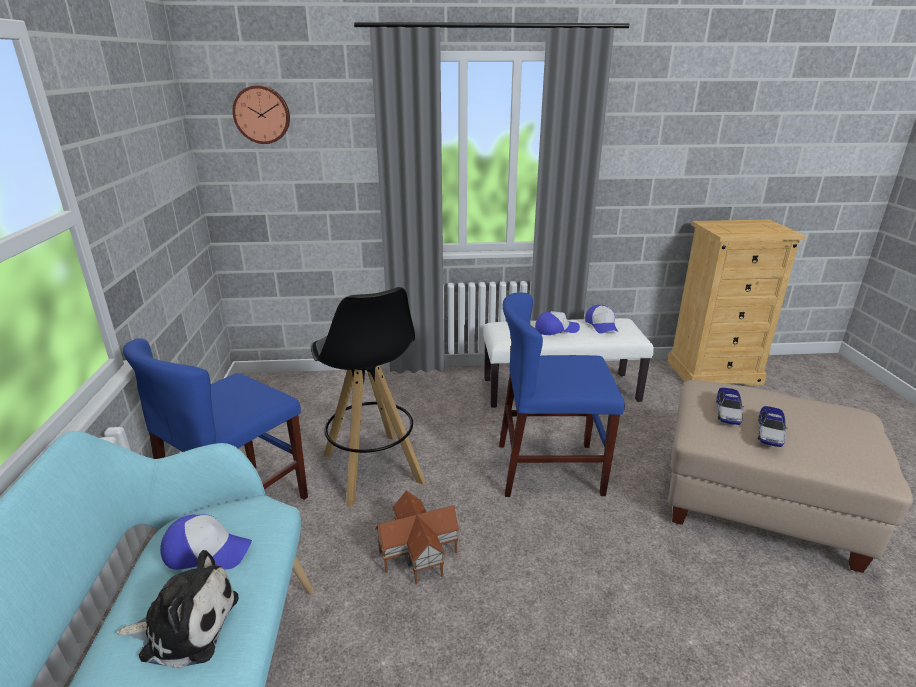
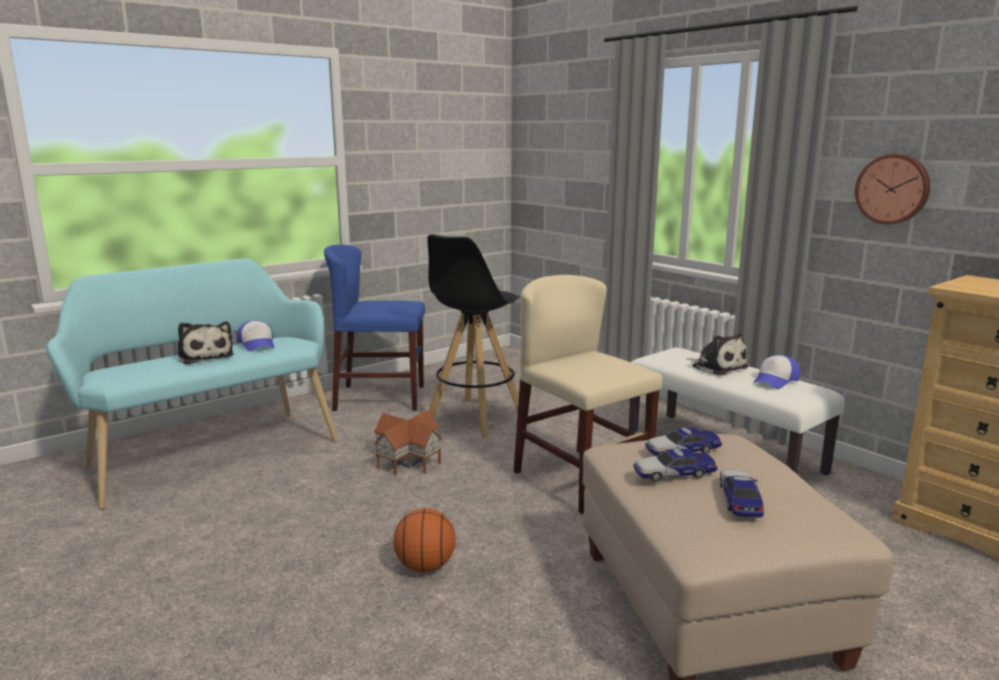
camera: 55 degrees right, 10 degrees down
wall clock [233,85,290,144] -> wall clock moved to [855,154,930,224]
blue chair [499,293,625,497] -> beige chair [513,275,663,514]
cap [535,311,580,335] -> plush toy [687,333,748,375]
none -> basketball [393,508,456,573]
none -> toy car [720,470,764,518]

